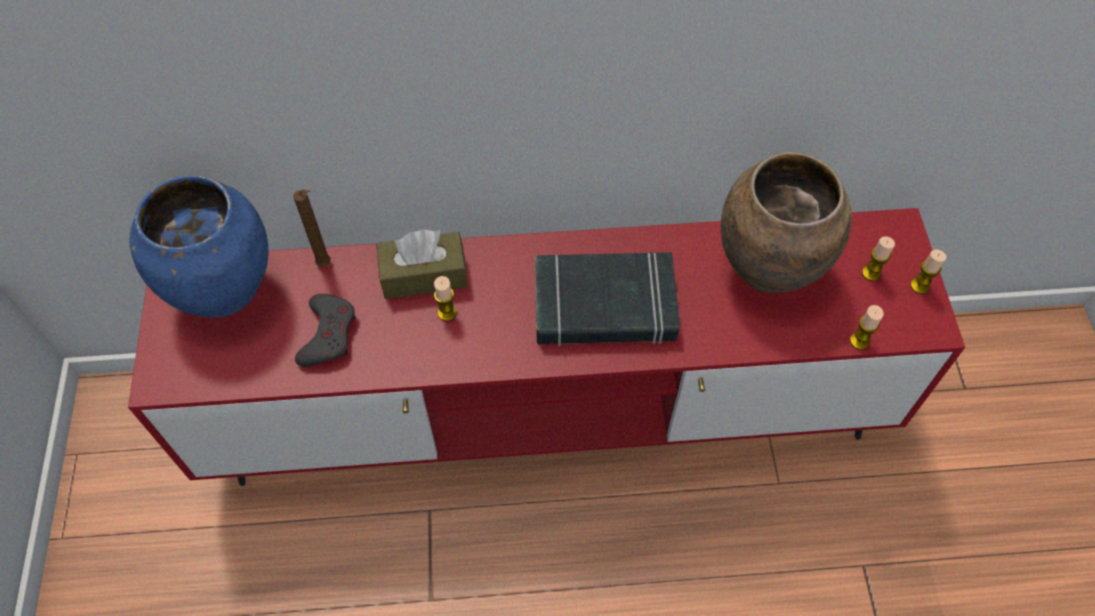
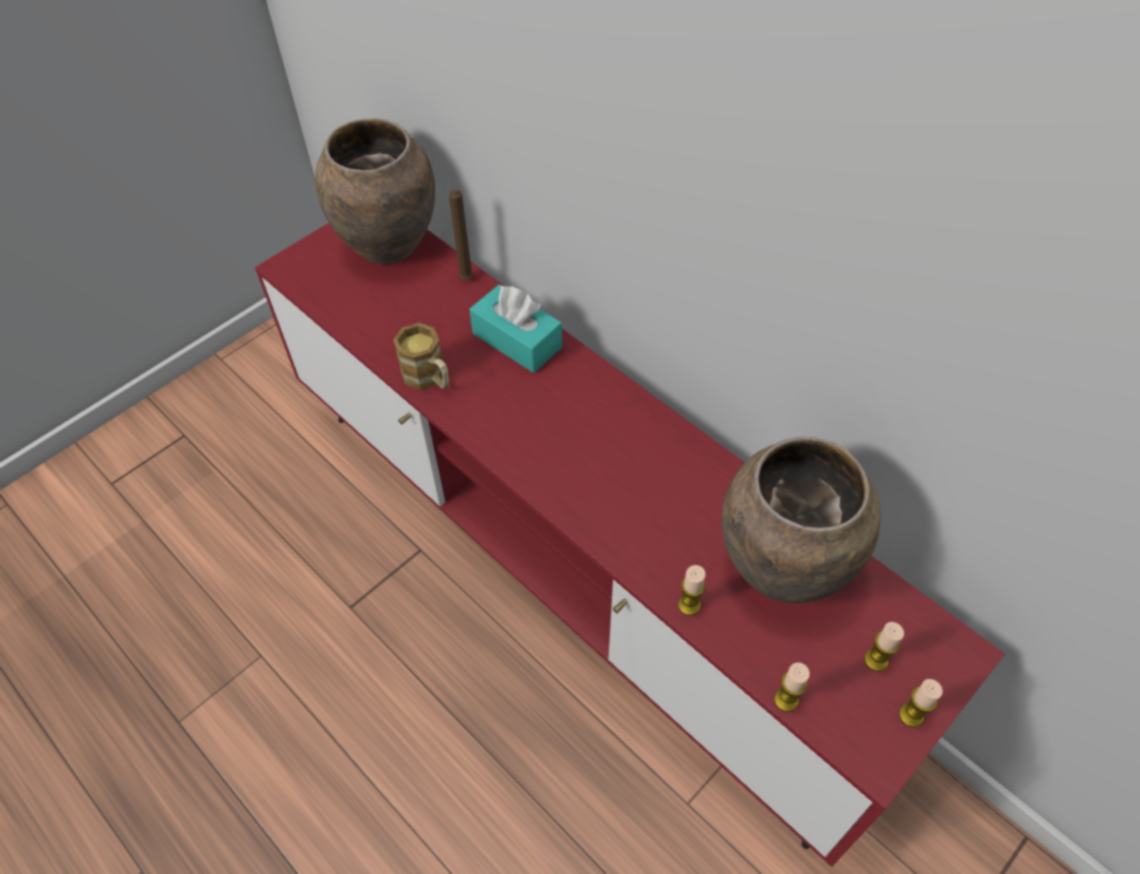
camera: 50 degrees right, 5 degrees down
blue vase [129,175,268,317] -> brown vase [315,118,435,264]
grey game controller [295,294,356,367] -> none
brown tissue box [376,229,467,299] -> turquoise tissue box [469,285,562,373]
candle [434,276,457,321] -> candle moved to [678,565,705,616]
black book [535,252,680,347] -> none
none -> mug [393,323,449,390]

